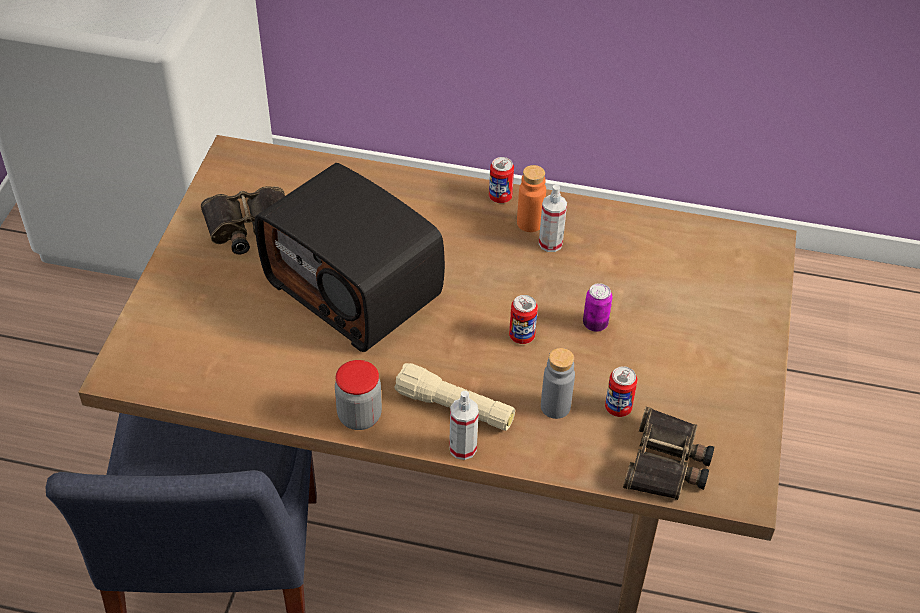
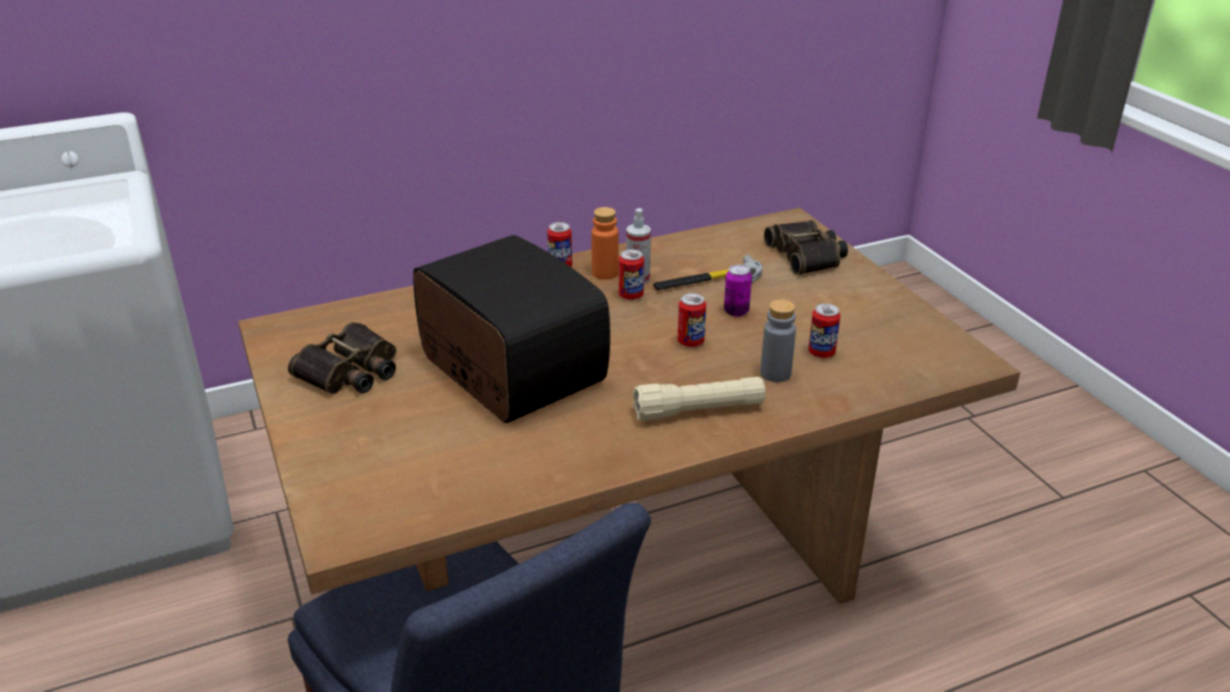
camera: 35 degrees left, 15 degrees down
radio [255,163,445,352] -> radio turned 135 degrees counterclockwise [413,235,610,423]
jar [335,360,382,430] -> none
spray bottle [449,391,479,460] -> none
binoculars [623,407,714,500] -> binoculars moved to [764,220,848,275]
none -> can [619,249,644,300]
none -> hammer [653,255,762,290]

